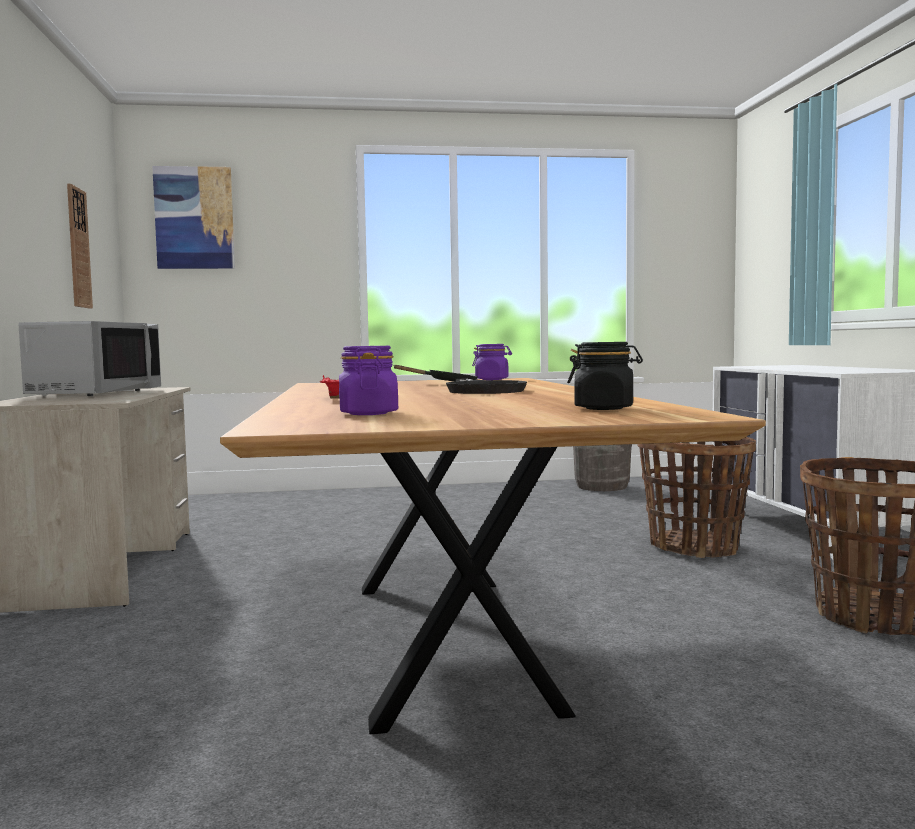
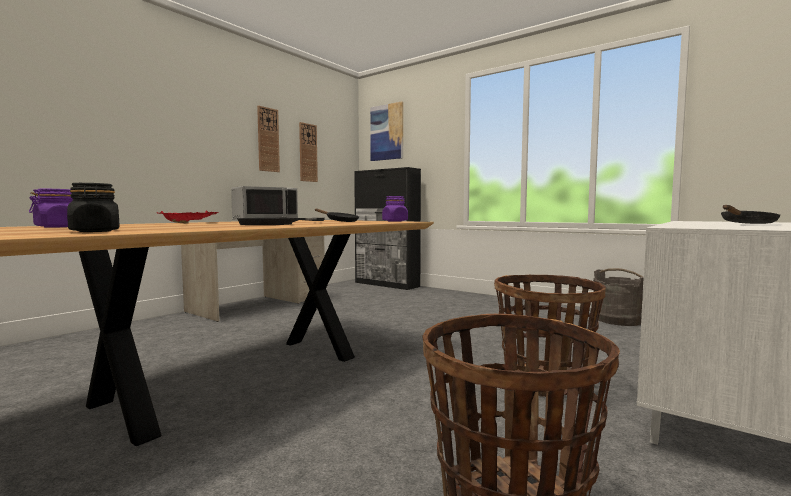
camera: 45 degrees right, 0 degrees up
none -> wall clock [257,105,280,172]
none -> black cabinet [354,167,421,290]
none -> black frying pan [721,205,780,224]

